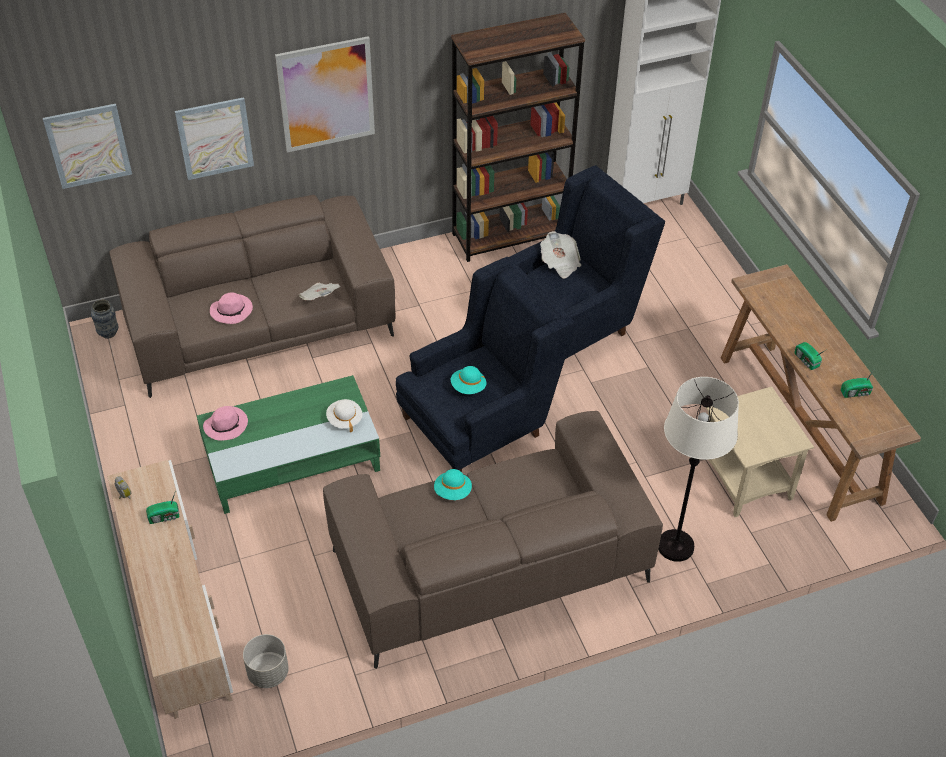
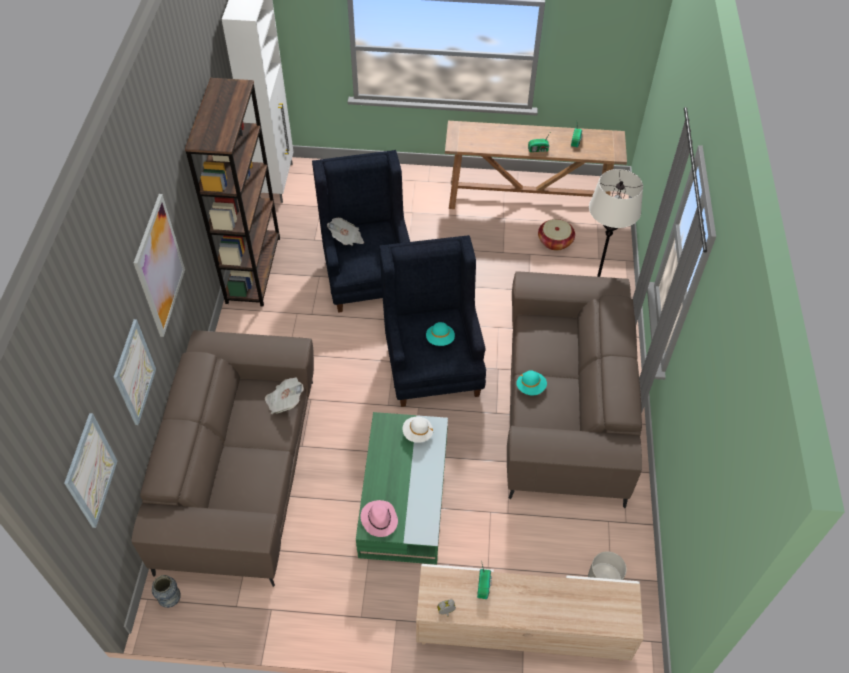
camera: 65 degrees left, 5 degrees up
pink hat [210,293,253,324] -> none
beige side table [699,386,814,517] -> basket [538,219,575,251]

